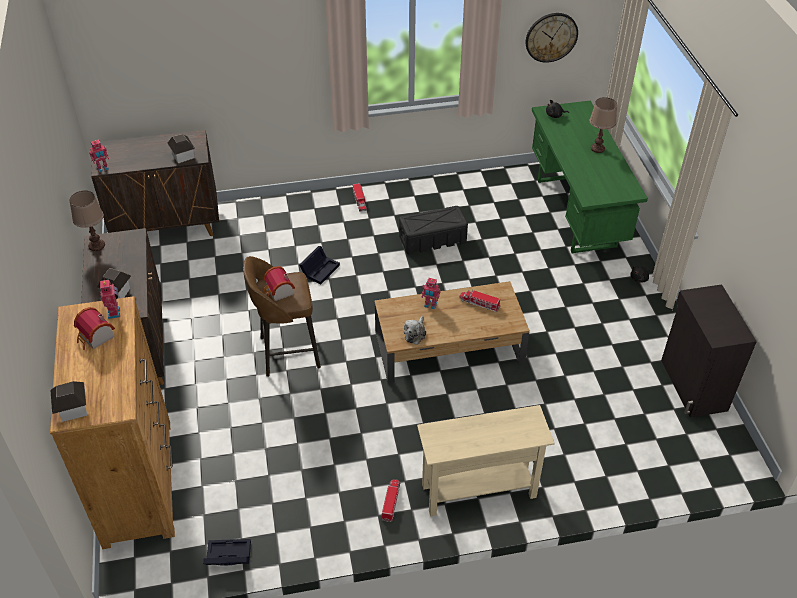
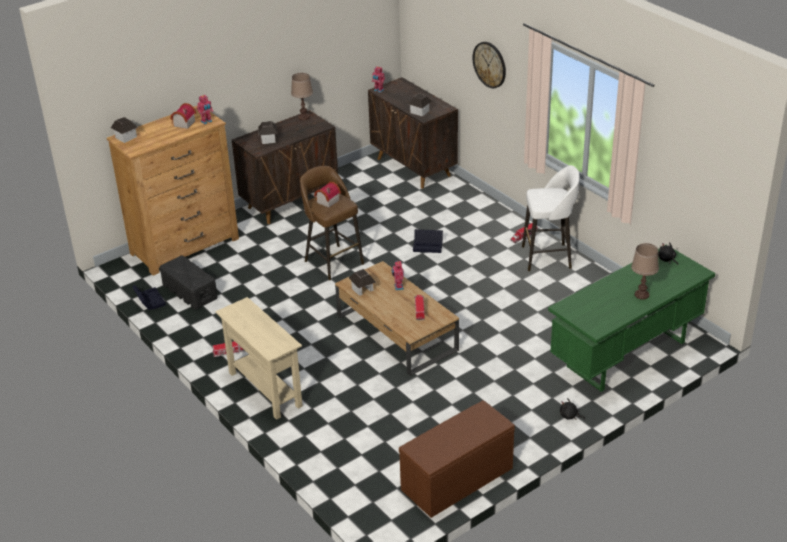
camera: 65 degrees right, 10 degrees down
black storage box [399,206,468,255] -> black storage box moved to [160,256,218,310]
plush toy [404,316,426,345] -> toy house [349,269,376,296]
wall clock [526,13,578,63] -> wall clock moved to [473,42,506,88]
black cabinet [661,284,757,417] -> brown bench [399,400,515,518]
none -> white stool [522,165,580,271]

